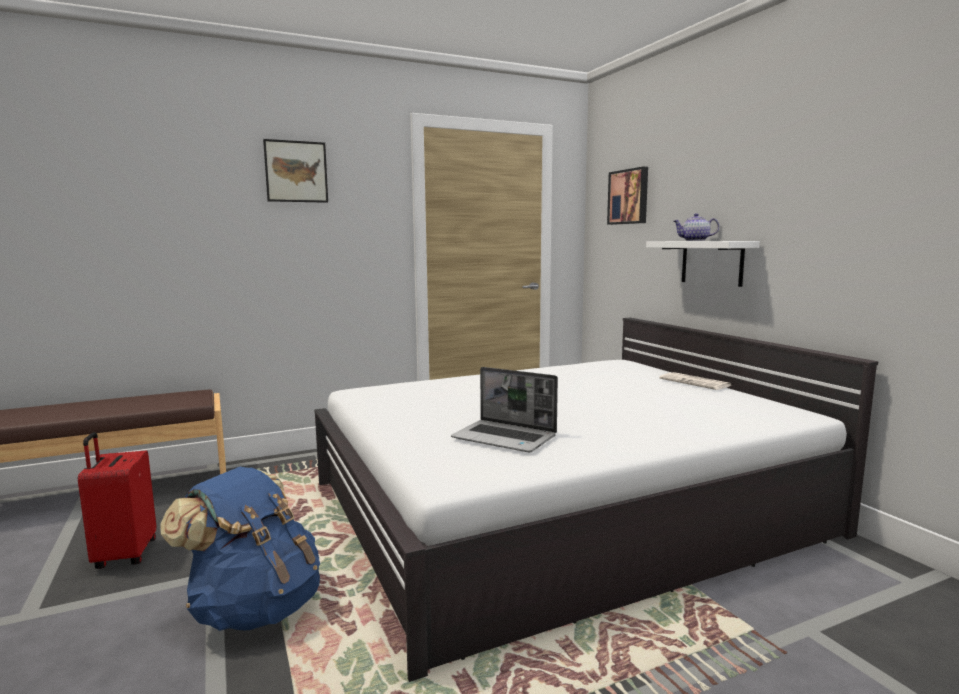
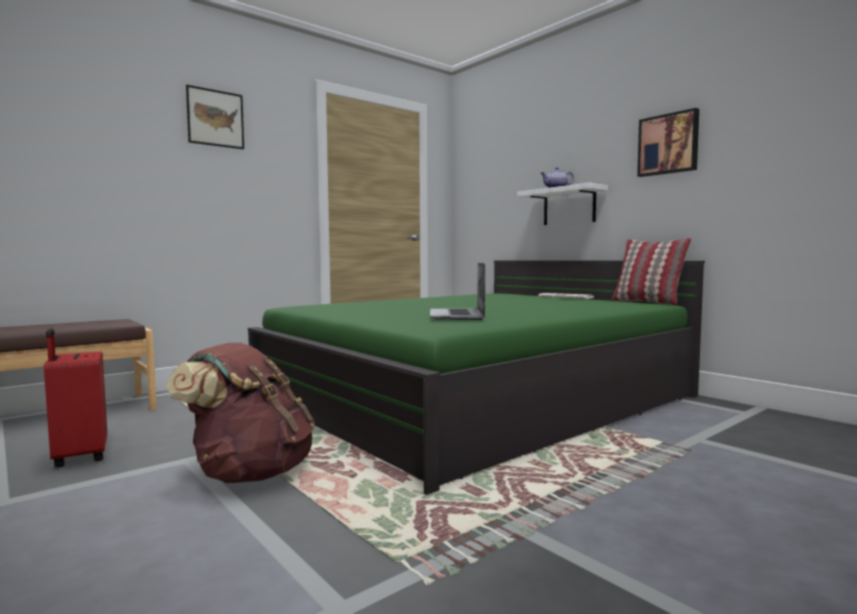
camera: 15 degrees left, 5 degrees down
blue backpack [160,467,320,631] -> brown backpack [167,343,315,483]
white bed [314,318,878,682] -> green bed [248,260,705,495]
laptop [451,367,558,452] -> laptop turned 75 degrees clockwise [430,263,486,320]
picture [607,167,648,225] -> picture moved to [637,108,699,177]
none -> pillow [612,238,691,305]

